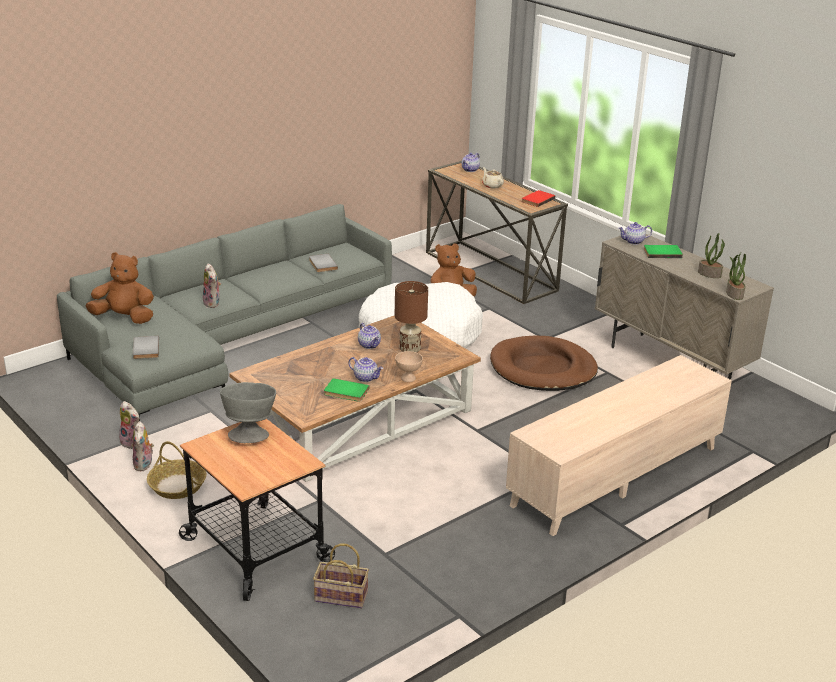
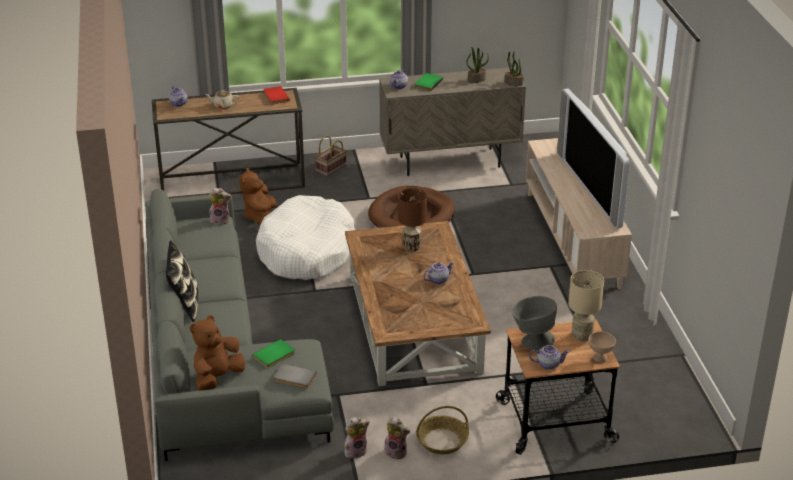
camera: 60 degrees left, 5 degrees up
plush toy [203,263,221,308] -> plush toy moved to [209,188,231,225]
grey book [309,254,338,272] -> none
basket [313,544,369,609] -> basket moved to [315,135,347,176]
green book [324,378,369,402] -> green book moved to [252,339,295,368]
teapot [358,323,381,349] -> teapot moved to [529,345,570,370]
beige bowl [395,351,423,382] -> beige bowl moved to [588,332,616,363]
none -> pillow [166,240,198,322]
none -> television [557,88,630,228]
none -> beige table lamp [568,270,604,342]

